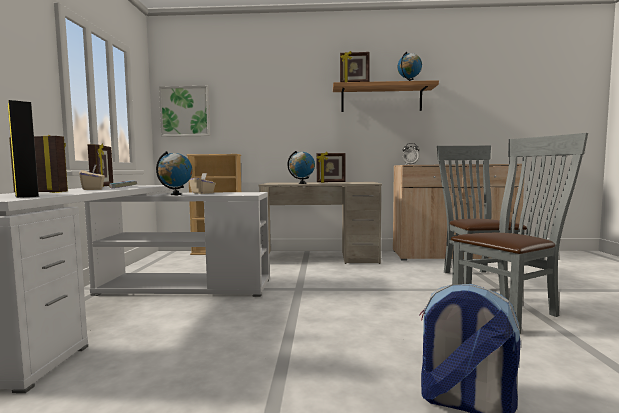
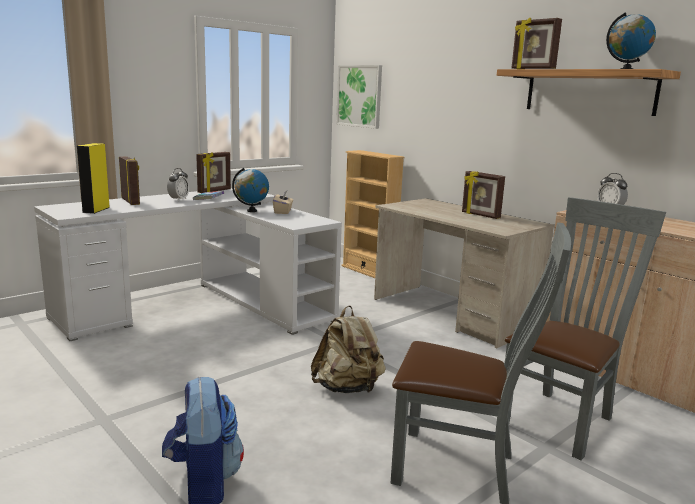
camera: 45 degrees right, 10 degrees up
beige tissue box [79,165,105,190] -> alarm clock [167,168,189,201]
globe [287,151,315,184] -> none
none -> beige backpack [311,306,386,393]

